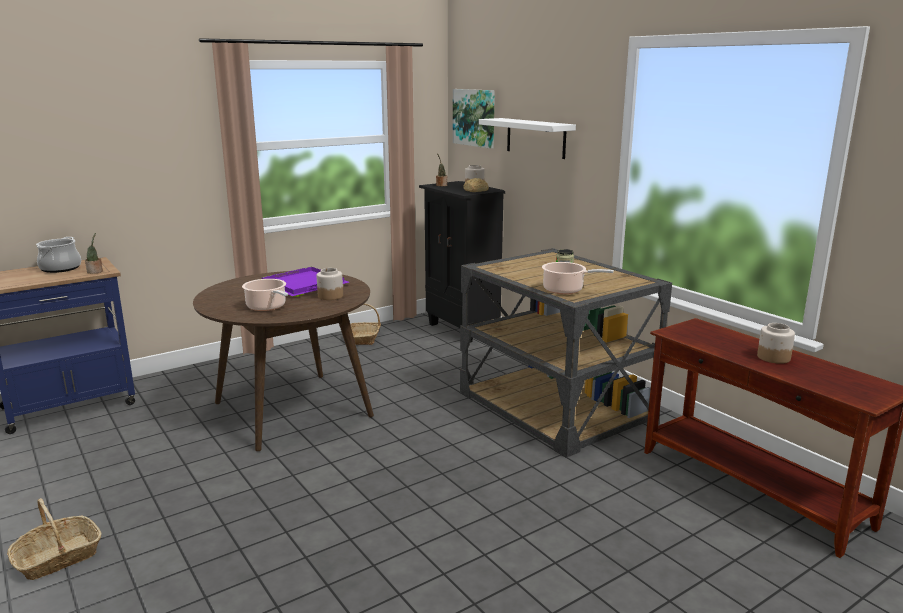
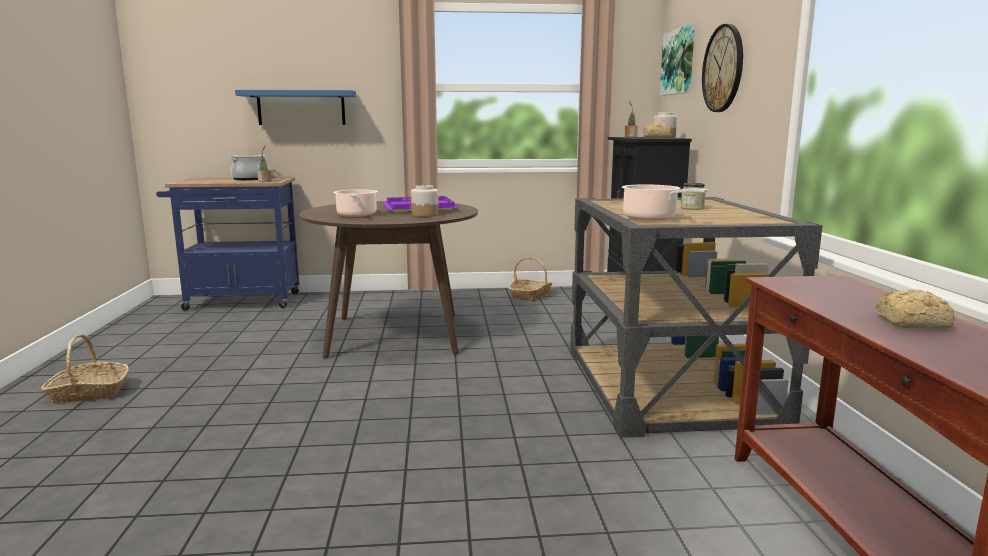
camera: 30 degrees right, 5 degrees down
white shelf [479,118,576,159] -> wall clock [702,24,743,112]
jar [757,323,795,364] -> bread [876,289,955,329]
none -> blue shelf [235,90,356,125]

